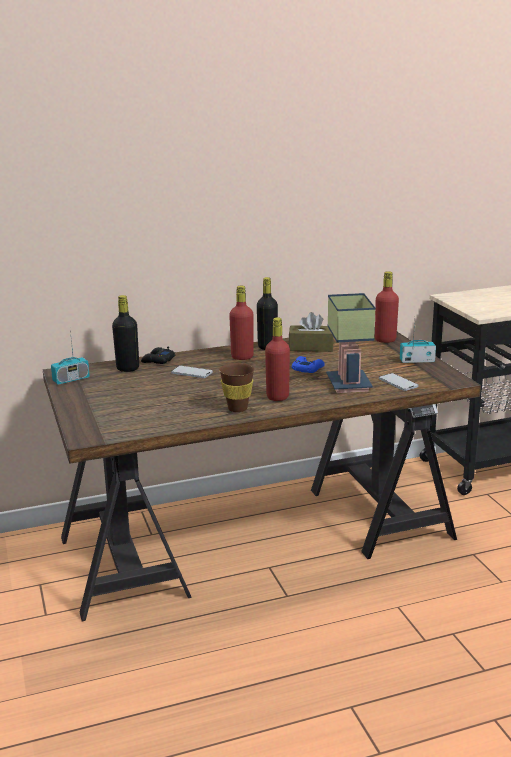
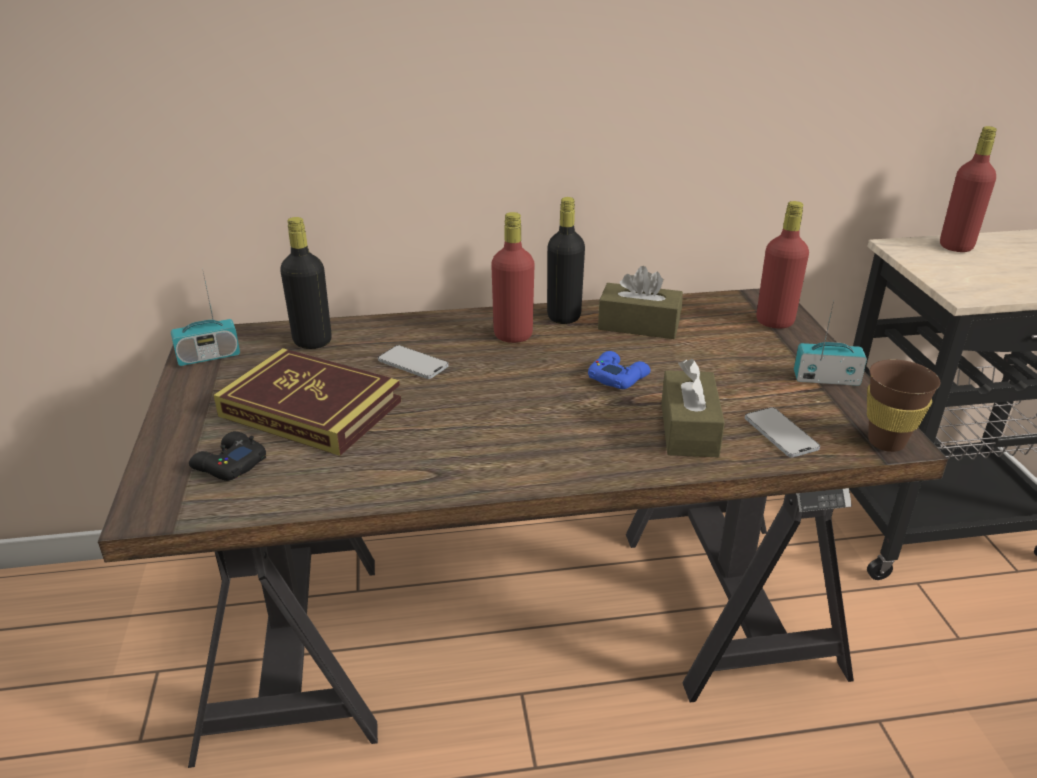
camera: 10 degrees right, 10 degrees up
black game controller [141,347,175,364] -> black game controller moved to [189,431,266,481]
brown cup [219,363,254,412] -> brown cup moved to [867,359,940,452]
red bottle [265,317,290,401] -> red bottle moved to [940,126,997,252]
table lamp [326,293,376,393] -> brown tissue box [661,359,725,457]
none -> book [214,348,401,456]

